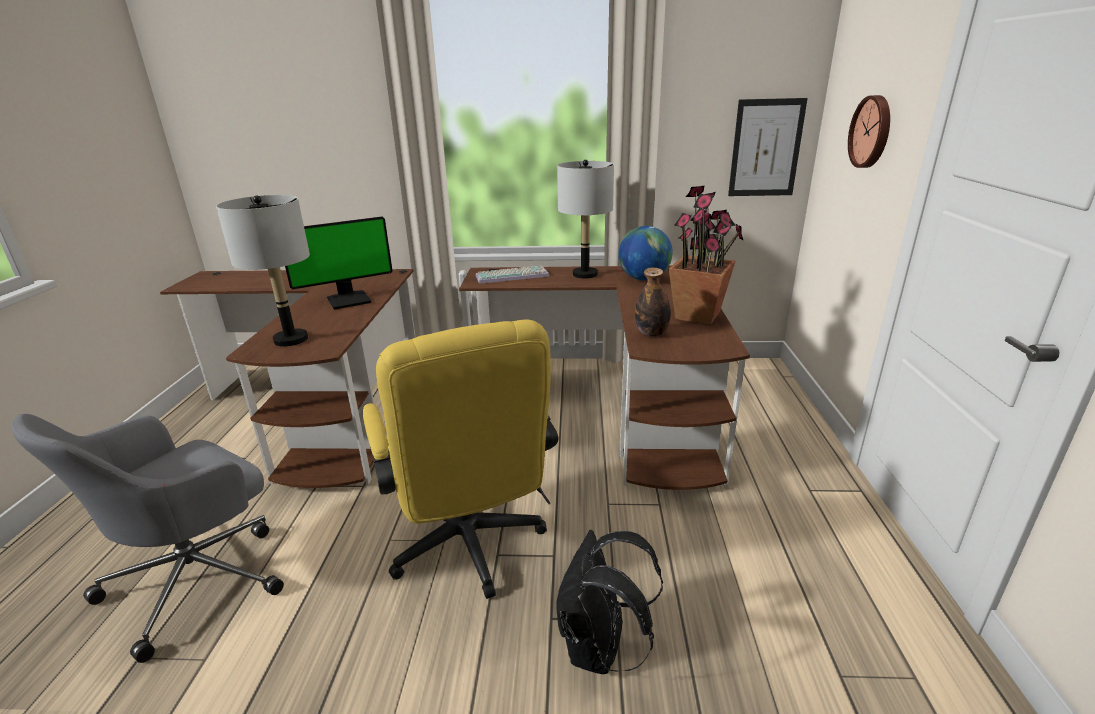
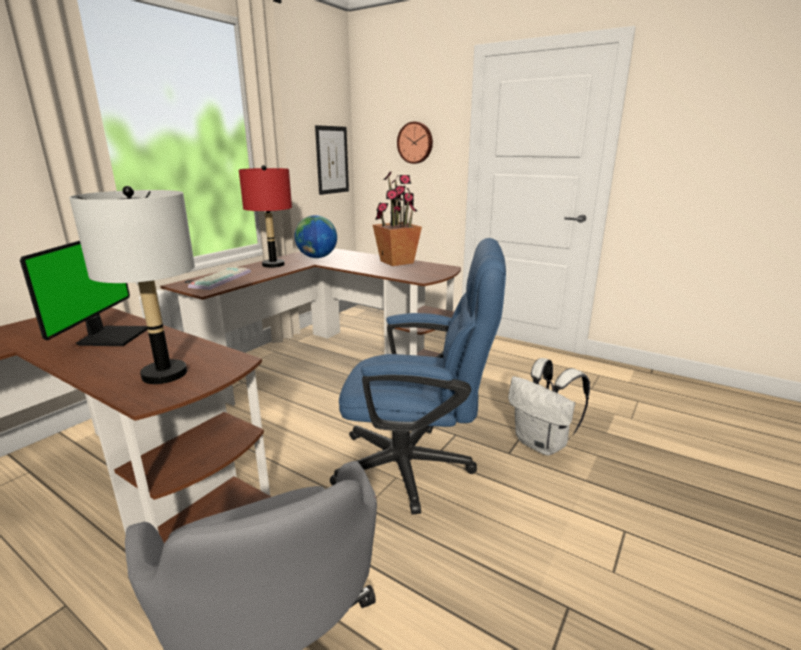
camera: 60 degrees left, 5 degrees down
yellow office chair [363,320,558,599] -> blue office chair [330,238,506,514]
black backpack [556,530,663,674] -> white backpack [508,358,590,456]
grey table lamp [557,160,614,279] -> red table lamp [239,165,292,268]
bottle [635,267,671,336] -> none

